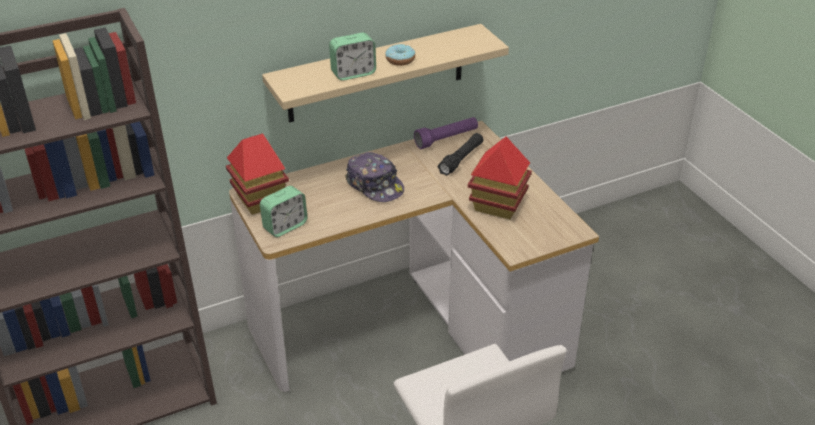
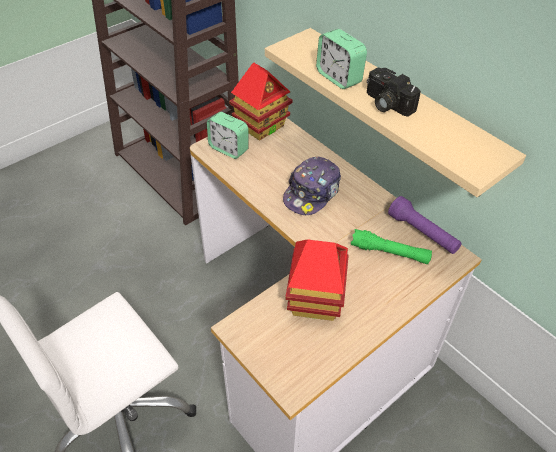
camera: 75 degrees right, 10 degrees up
donut [386,44,415,66] -> camera [367,67,421,117]
black flashlight [437,133,483,176] -> green flashlight [351,229,432,264]

